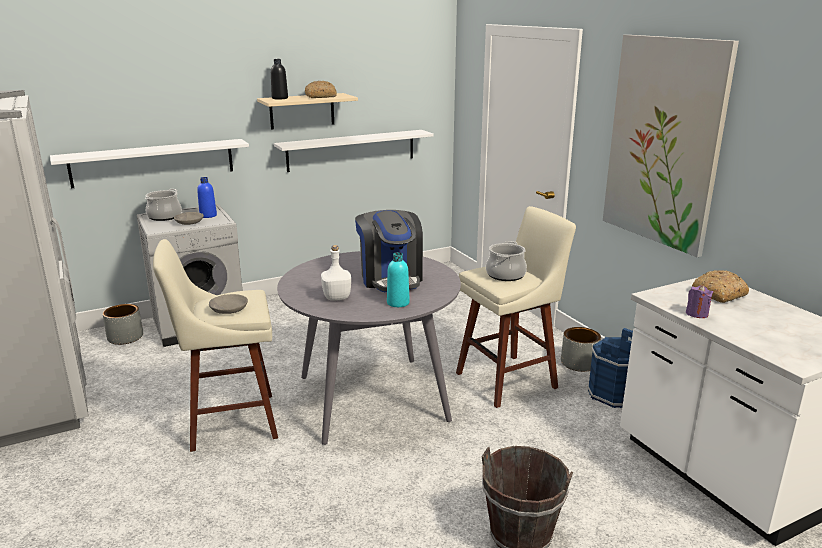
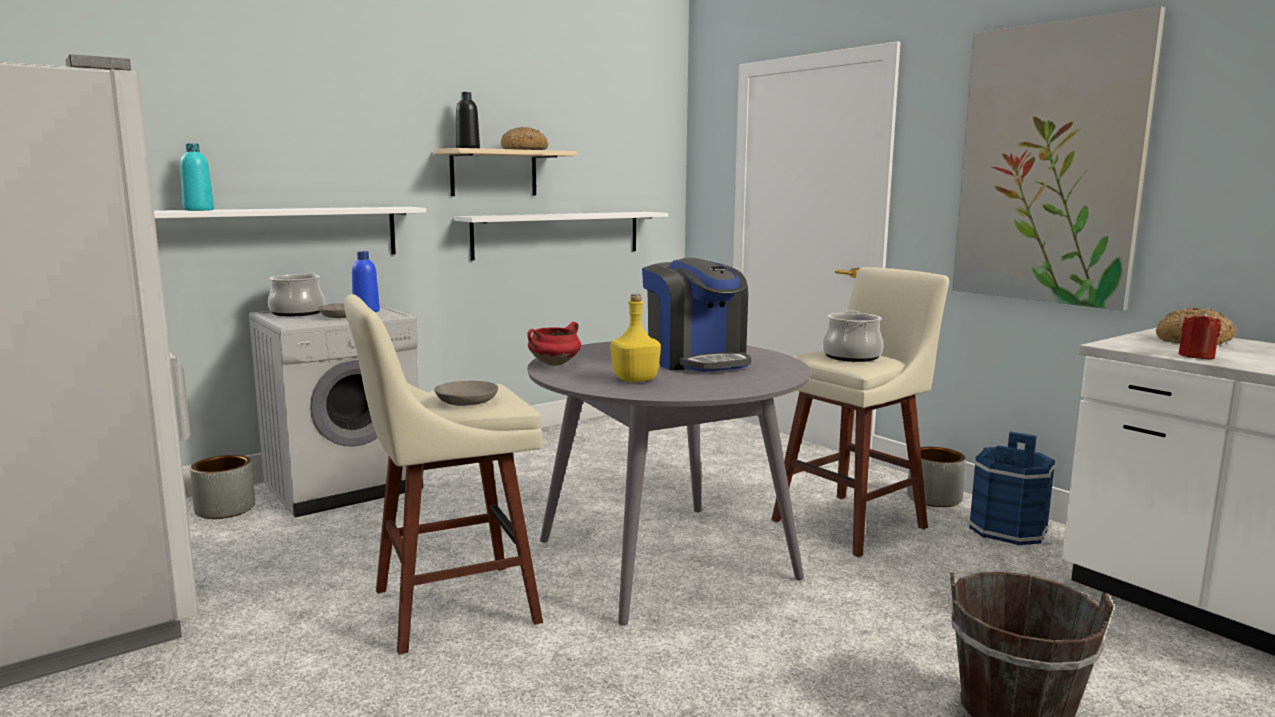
camera: 10 degrees left, 10 degrees down
white bottle [321,245,351,301] -> yellow bottle [611,294,661,382]
turquoise bottle [387,252,410,307] -> turquoise bottle moved to [180,143,214,211]
purple candle [686,285,713,318] -> red candle [1178,311,1222,359]
none -> red cooking pot [527,322,581,366]

